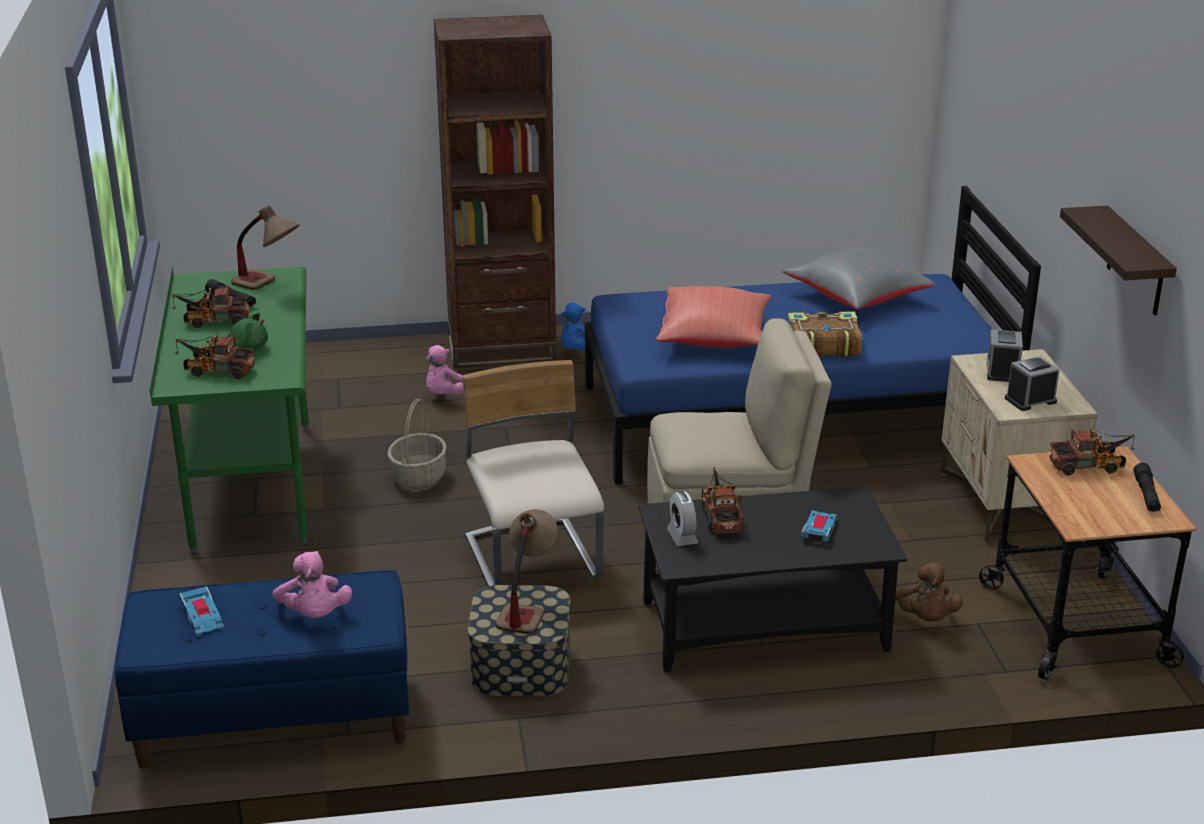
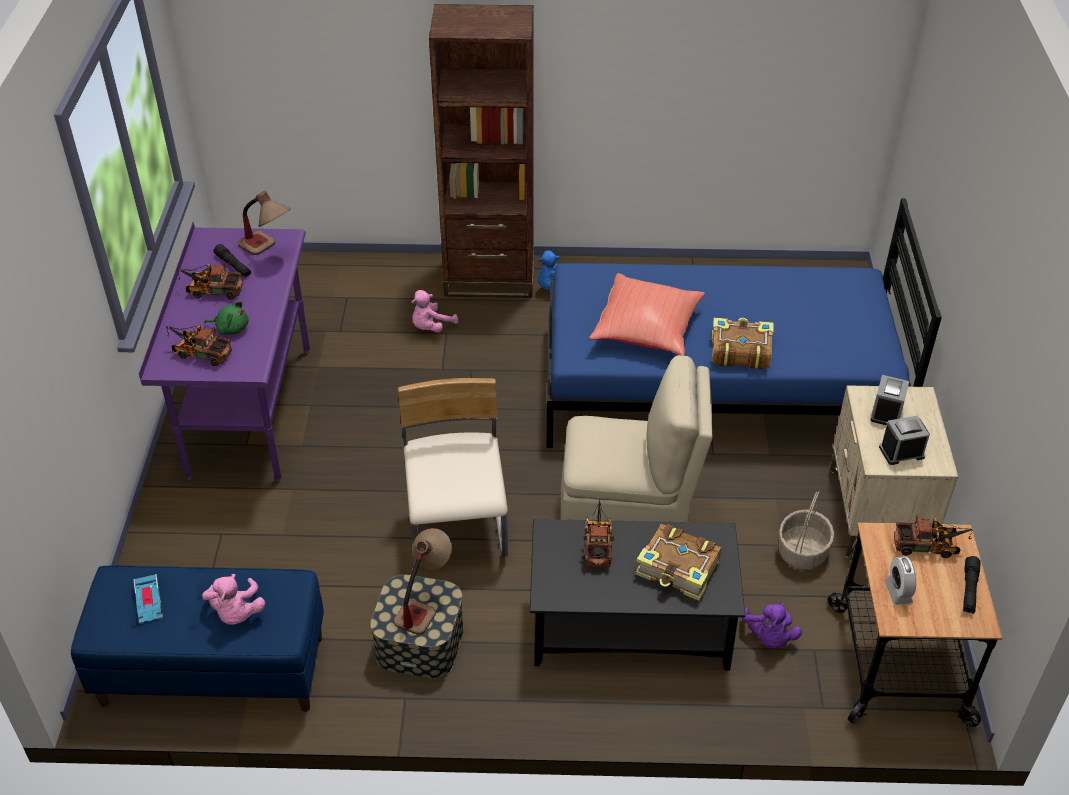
camera: 10 degrees right, 15 degrees up
green desk [149,266,309,552] -> purple desk [139,222,310,482]
basket [387,398,447,489] -> basket moved to [778,491,834,570]
alarm clock [666,491,698,546] -> alarm clock moved to [884,556,916,605]
grey pillow [782,246,935,310] -> none
toy car [801,510,838,542] -> book [636,524,722,601]
brown plush toy [895,563,963,622] -> purple plush toy [742,602,802,648]
shelf [1060,205,1177,315] -> none

